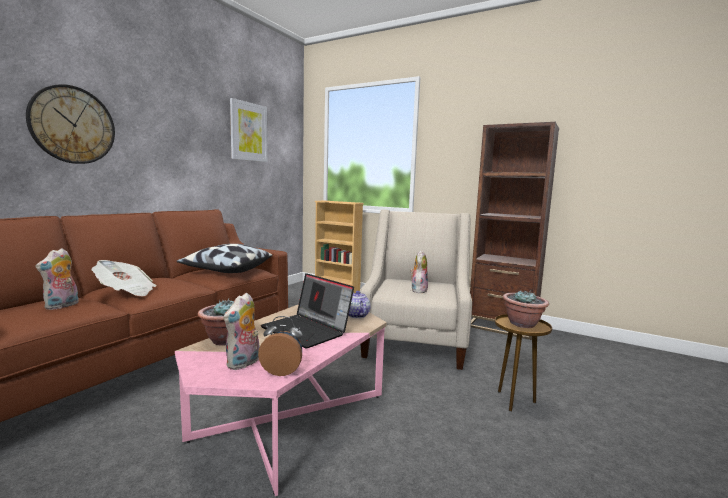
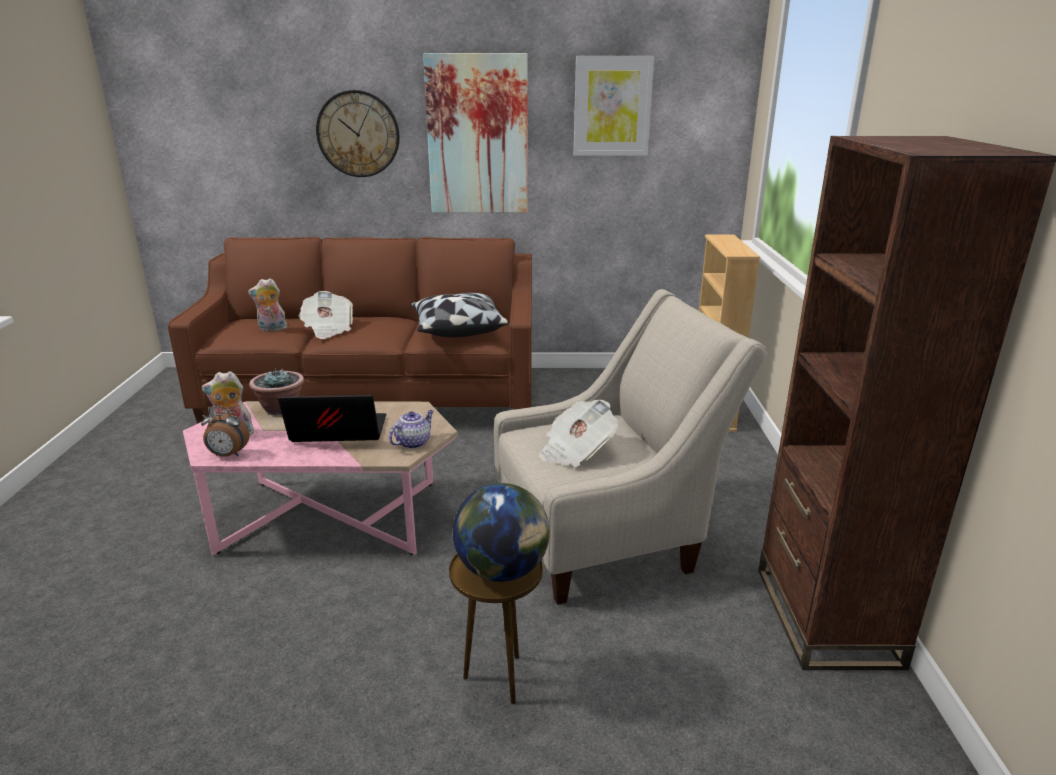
camera: 60 degrees right, 15 degrees up
alarm clock [258,316,303,376] -> alarm clock turned 120 degrees clockwise [201,406,249,457]
laptop [260,273,354,348] -> laptop turned 75 degrees clockwise [278,395,386,442]
plush toy [410,250,428,293] -> newspaper [538,400,618,467]
potted plant [503,290,549,328] -> globe [453,483,550,582]
none -> picture [423,53,527,213]

